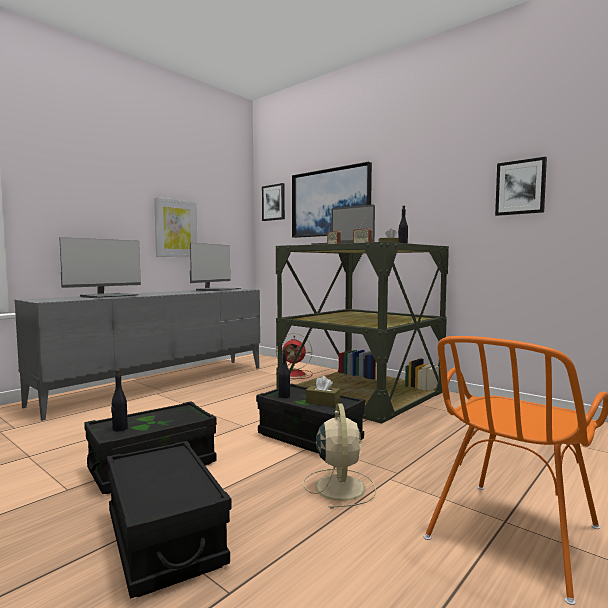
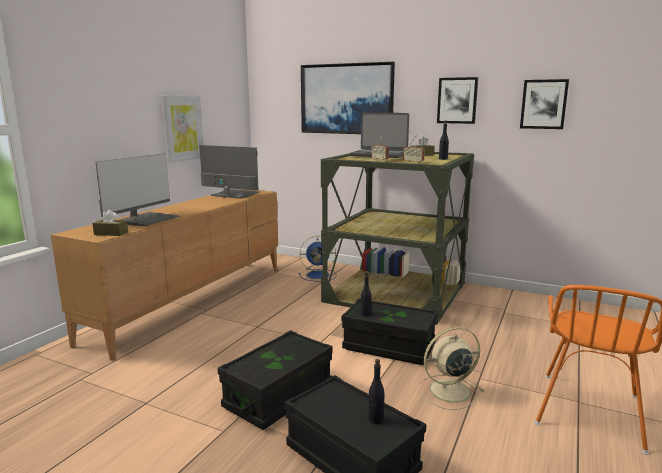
camera: 15 degrees left, 10 degrees up
grey cabinet [14,289,260,421] -> brown cabinet [51,189,278,361]
black bottle [111,369,128,431] -> black bottle moved to [368,359,385,424]
monitor [190,243,241,291] -> monitor turned 75 degrees counterclockwise [199,145,259,199]
picture [262,183,285,221] -> picture moved to [437,77,478,124]
red fan [276,333,313,379] -> blue fan [299,236,336,281]
beige fan [303,404,376,509] -> beige fan turned 90 degrees counterclockwise [419,327,484,410]
brown tissue box [306,376,340,407] -> brown tissue box moved to [92,210,128,236]

